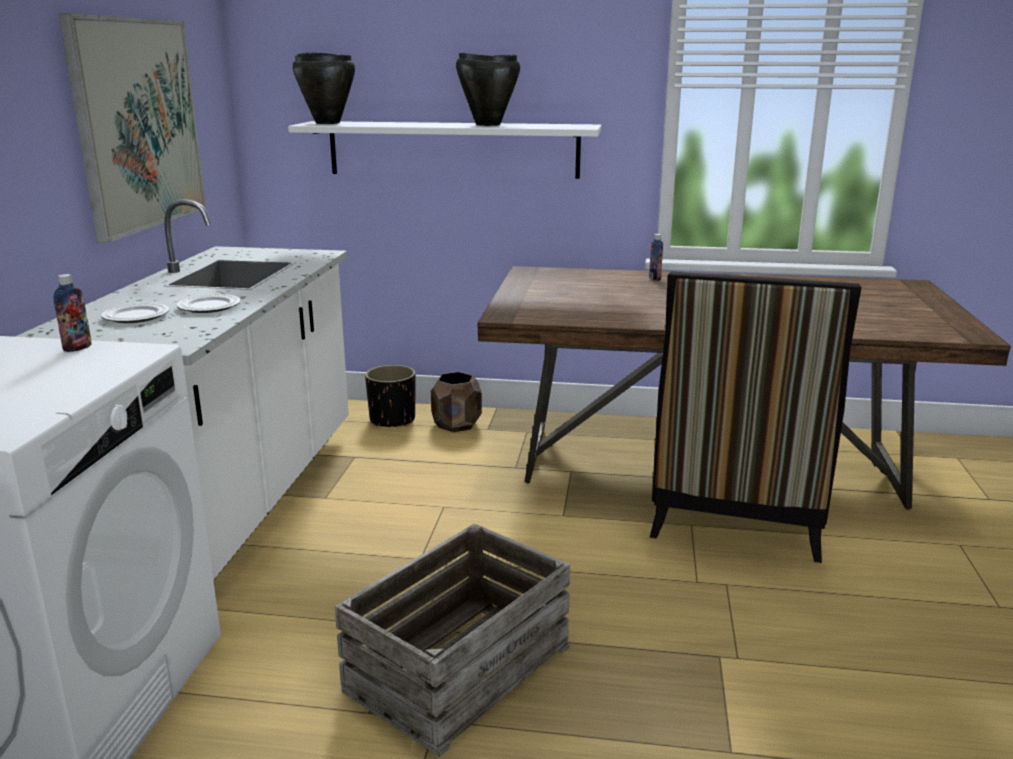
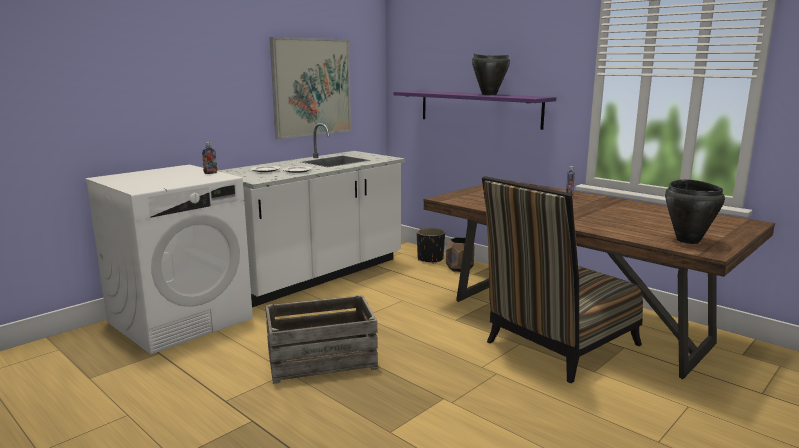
camera: 35 degrees right, 5 degrees down
white shelf [288,121,601,179] -> purple shelf [393,91,556,130]
black cooking pot [293,52,355,124] -> black cooking pot moved to [665,179,725,244]

